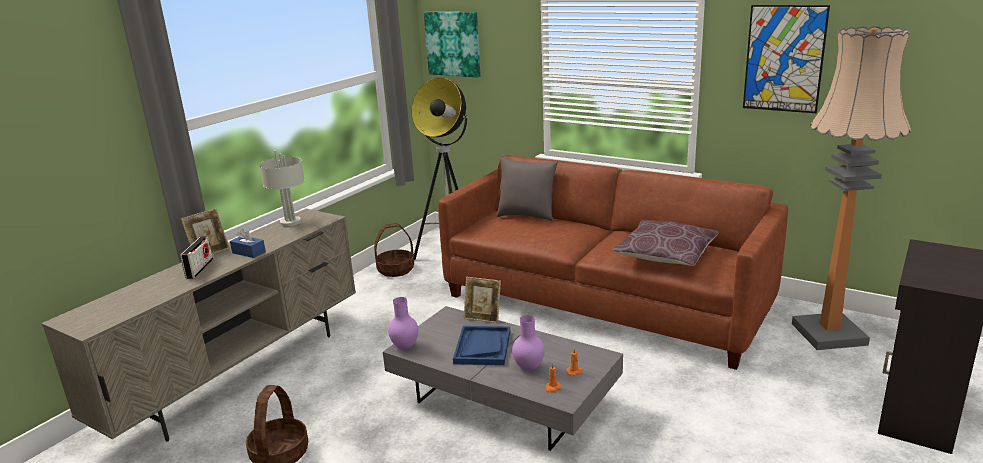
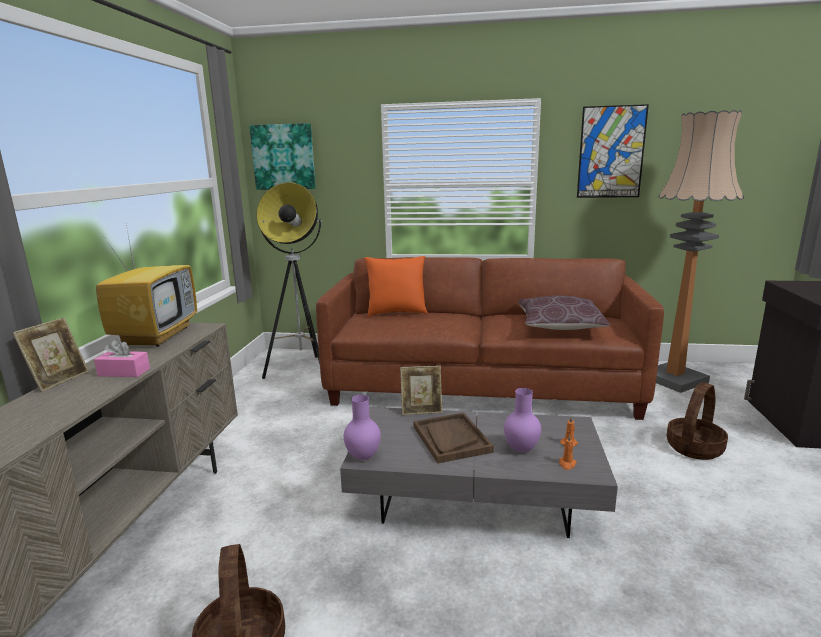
camera: 25 degrees left, 5 degrees down
radio [180,236,213,279] -> none
blue tissue box [230,229,266,258] -> pink tissue box [94,339,150,377]
grey table lamp [259,150,305,226] -> television [96,225,197,347]
basket [374,223,414,277] -> basket moved to [666,382,728,460]
blue tray [453,326,510,365] -> brown tray [414,413,494,464]
grey pillow [497,157,558,222] -> orange pillow [365,256,428,317]

